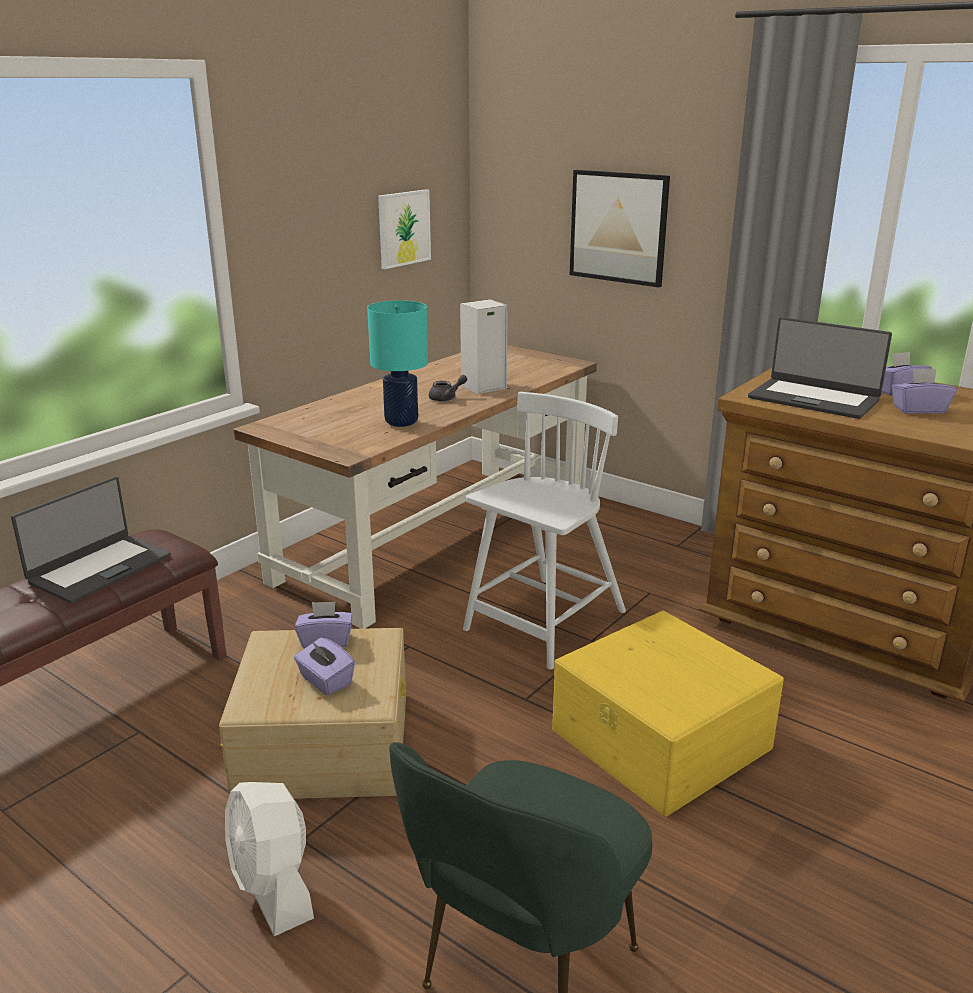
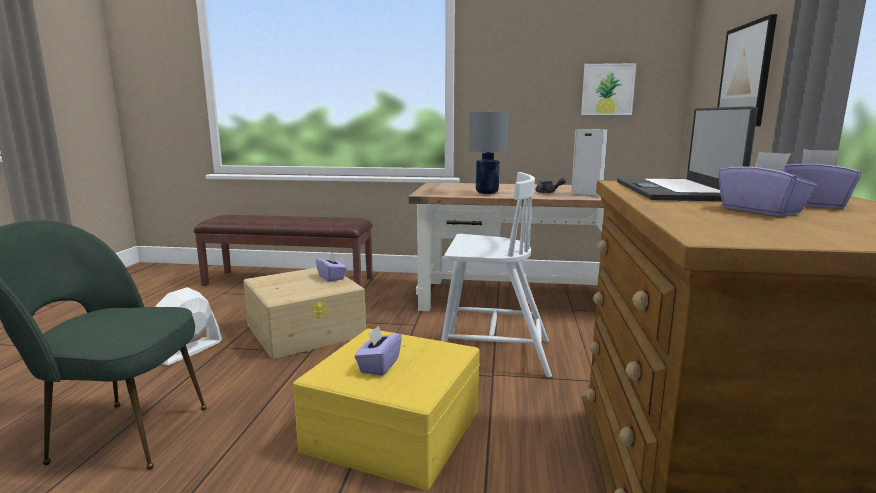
camera: 60 degrees right, 10 degrees down
laptop [11,476,171,603] -> none
purple tissue box [294,638,355,695] -> purple tissue box moved to [355,325,402,376]
turquoise table lamp [367,300,428,427] -> grey table lamp [469,111,509,194]

